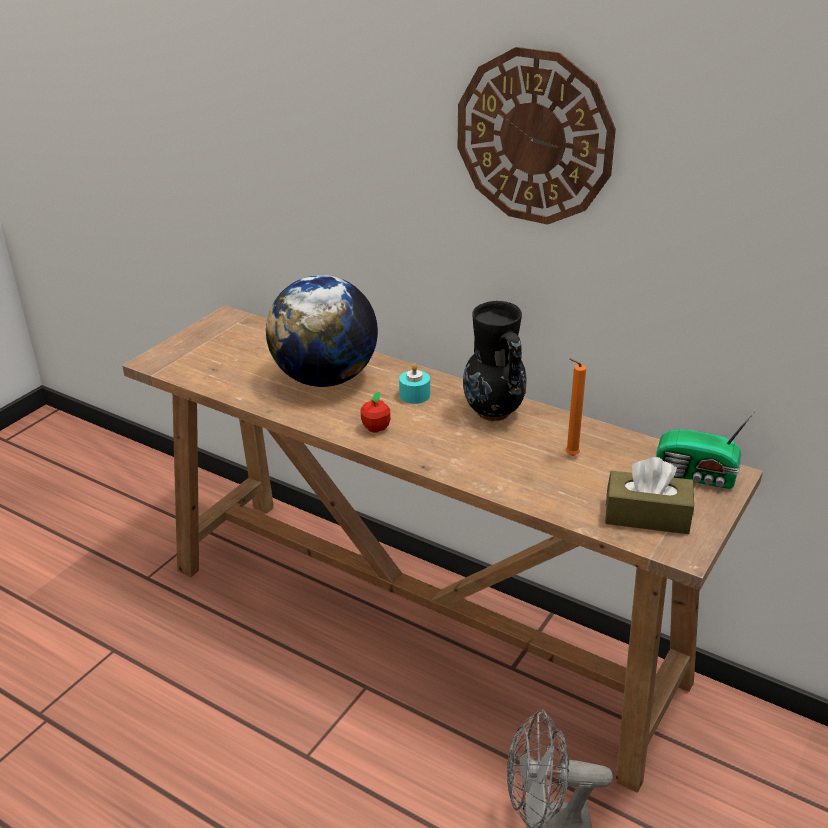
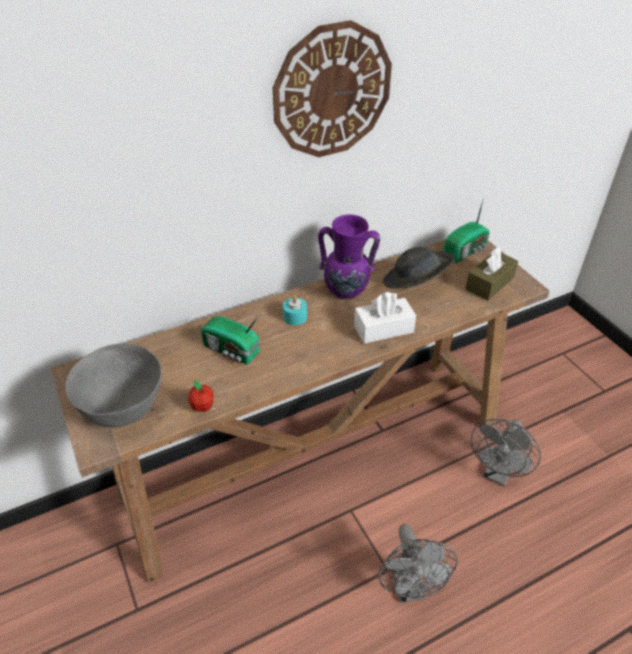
camera: 60 degrees left, 10 degrees up
globe [266,275,378,387] -> radio [201,312,261,364]
apple [361,392,390,432] -> apple moved to [188,381,214,412]
black vase [463,301,527,421] -> purple vase [318,215,380,300]
orange candle [566,359,586,456] -> grey hat [383,247,455,289]
none -> grey bowl [65,344,162,427]
none -> white tissue box [354,292,416,344]
none -> grey fan [378,524,458,603]

